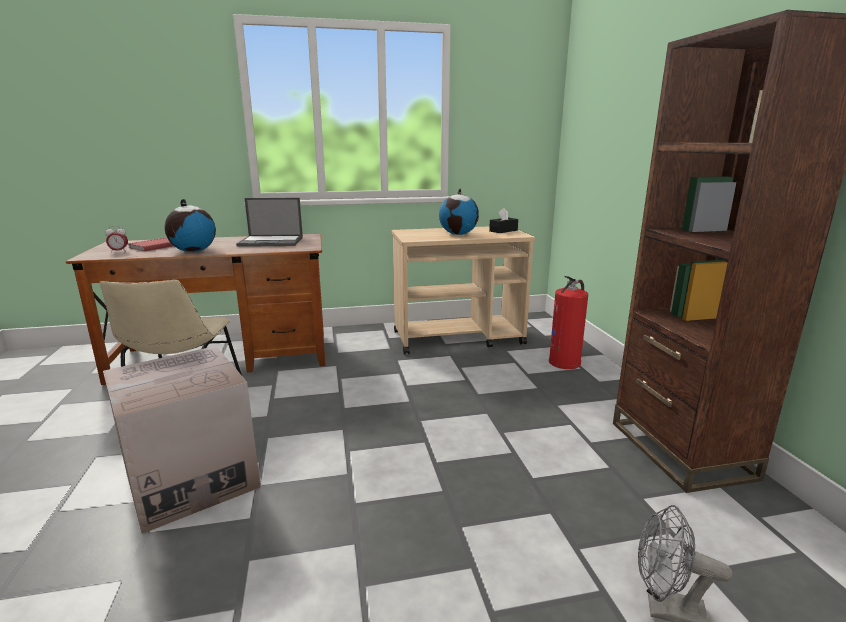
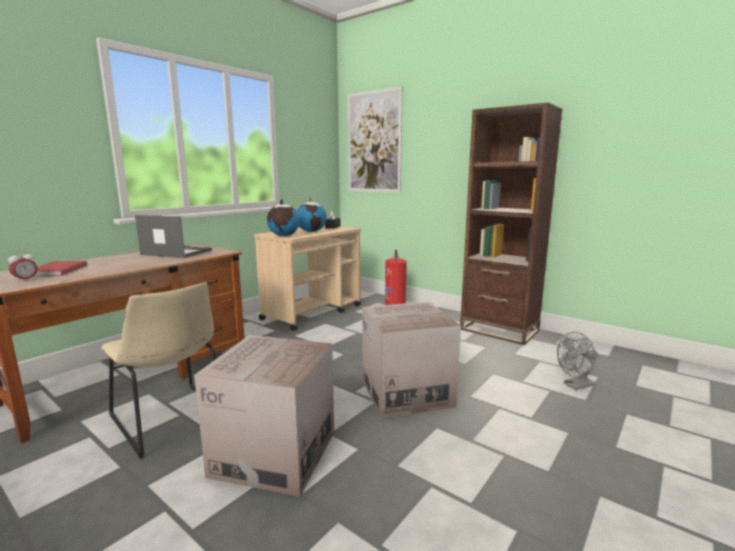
camera: 40 degrees left, 5 degrees down
globe [165,199,216,252] -> globe moved to [267,199,300,236]
laptop [236,198,303,247] -> laptop turned 120 degrees counterclockwise [135,215,212,258]
none -> picture [348,86,403,193]
none -> cardboard box [362,302,461,418]

